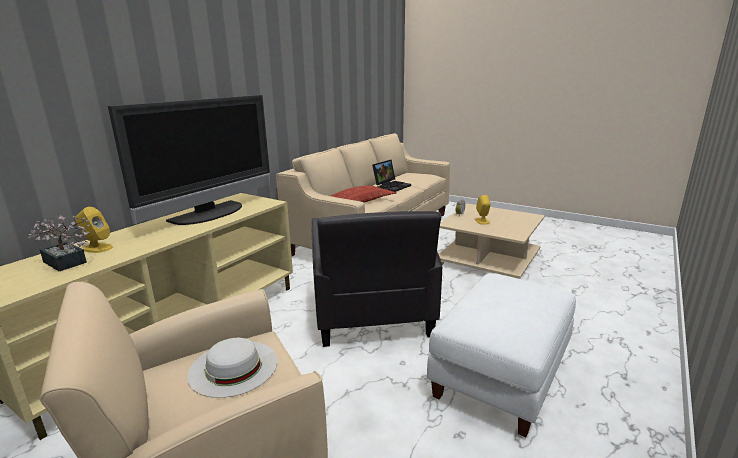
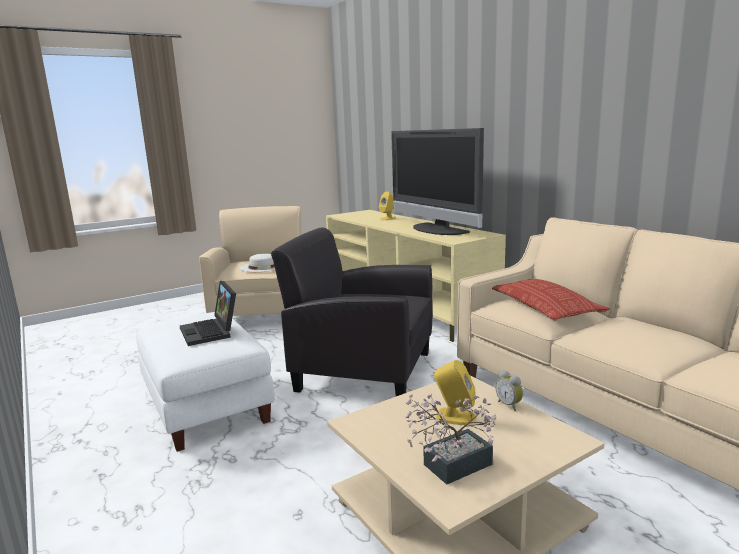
camera: 115 degrees right, 5 degrees down
potted plant [28,215,91,271] -> potted plant moved to [405,393,496,485]
laptop [372,160,411,192] -> laptop moved to [180,281,236,346]

